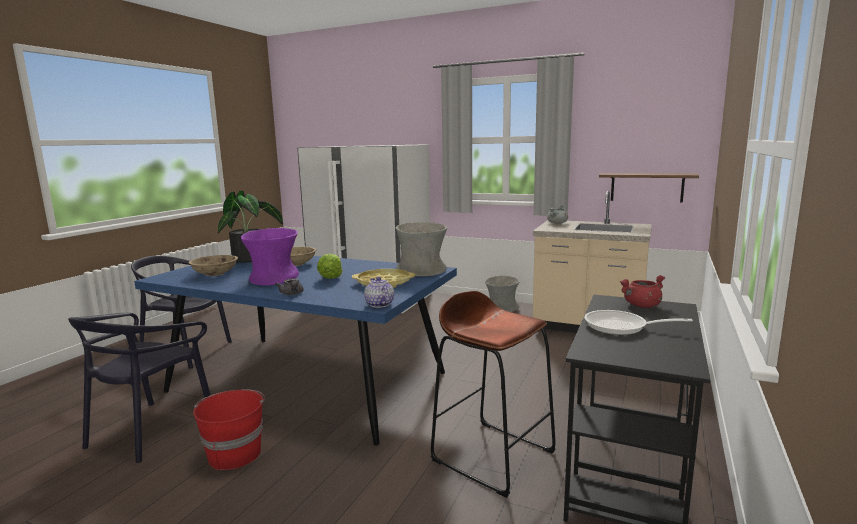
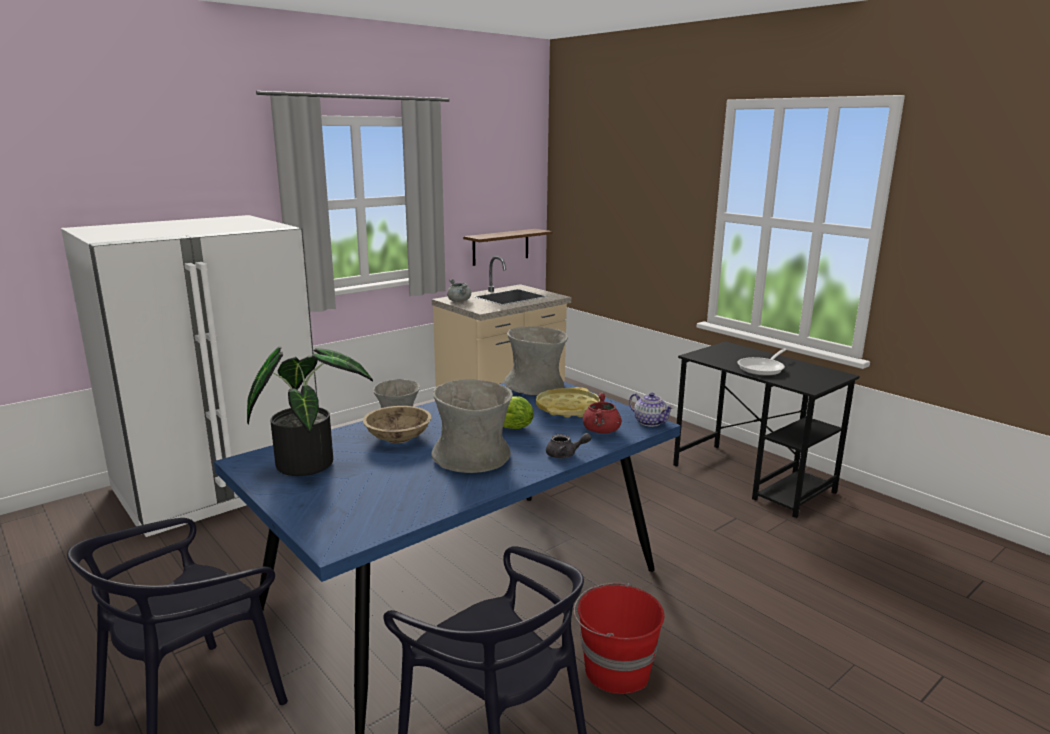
camera: 65 degrees left, 5 degrees up
beige bowl [189,255,238,276] -> none
purple vase [241,228,299,285] -> grey vase [431,379,513,473]
teapot [364,277,394,308] -> teapot turned 135 degrees counterclockwise [629,392,674,427]
brown stool [431,291,556,498] -> none
red cooking pot [620,275,665,308] -> red cooking pot moved to [583,393,622,433]

